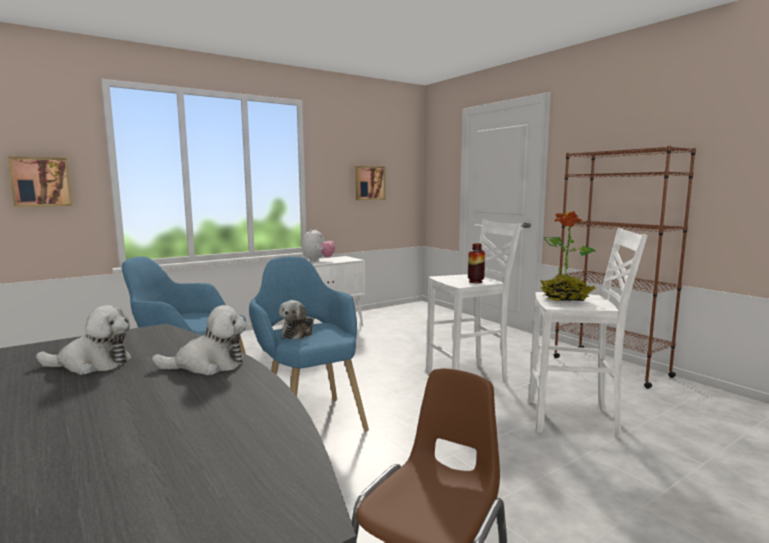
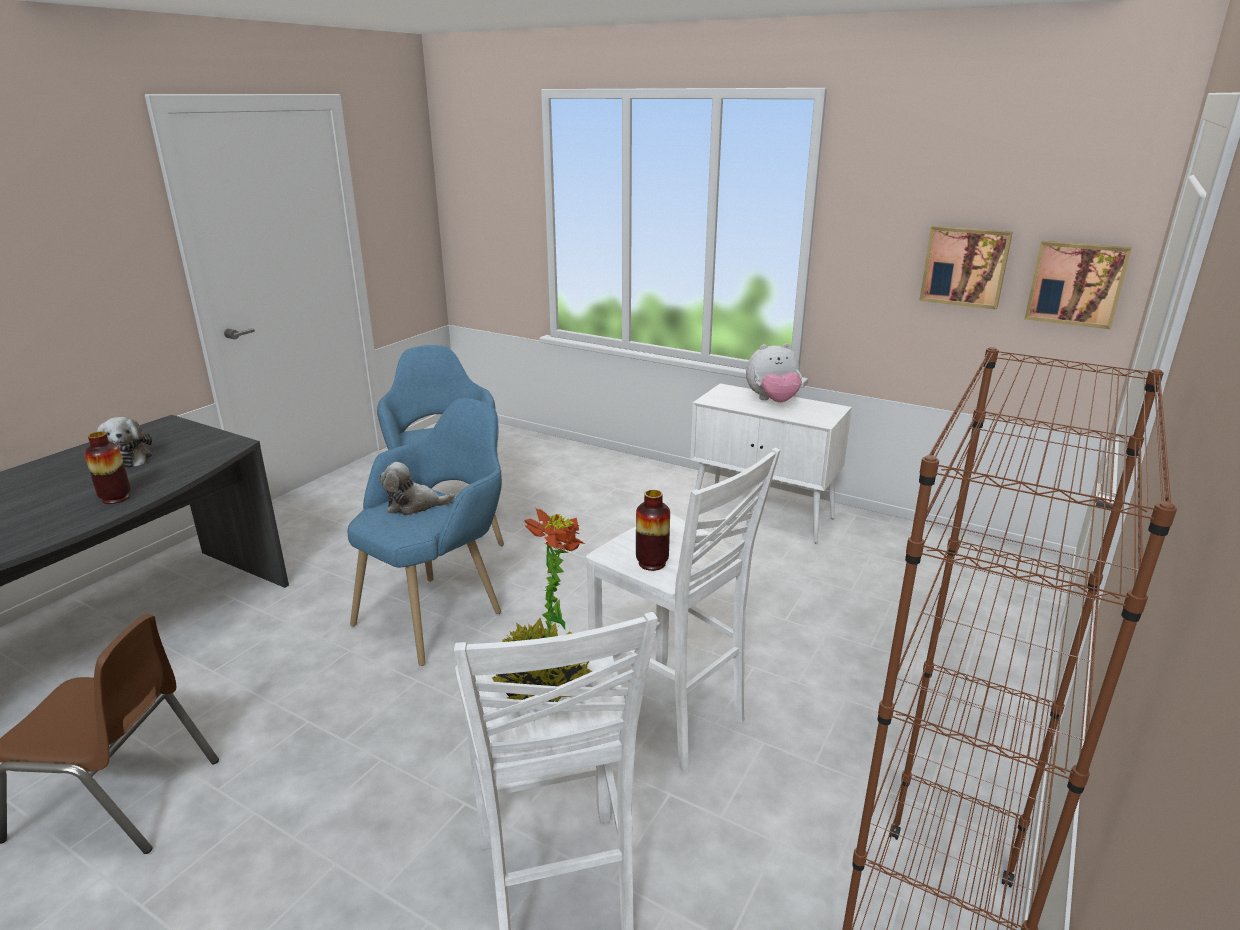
camera: 65 degrees right, 15 degrees up
picture [8,157,72,207] -> picture moved to [1024,241,1132,329]
plush toy [152,305,247,375] -> vase [84,432,131,504]

